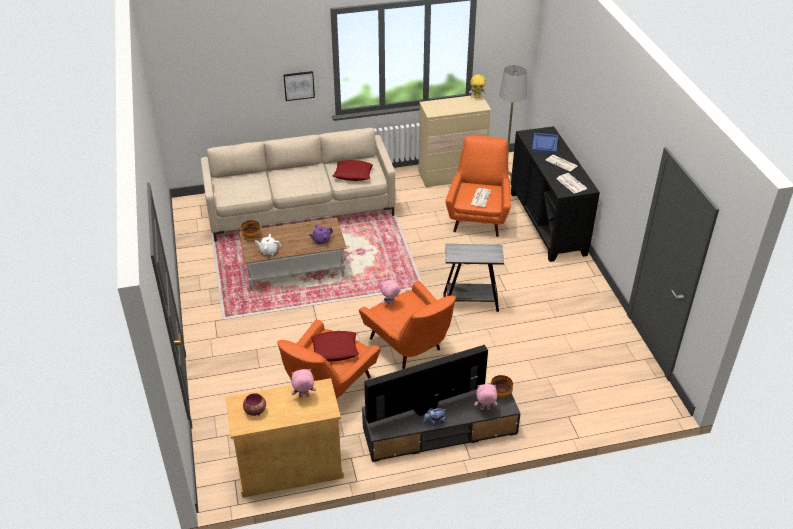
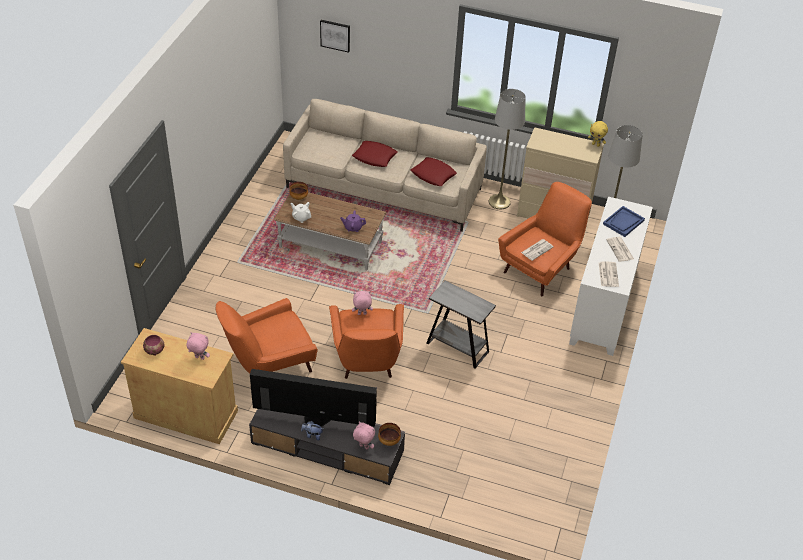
camera: 30 degrees right, 5 degrees up
picture [283,71,315,101] -> picture moved to [320,20,350,53]
red pillow [311,331,359,362] -> red pillow moved to [352,141,398,167]
black cabinet [511,126,600,262] -> white cabinet [569,197,653,356]
none -> grey floor lamp [489,89,526,209]

